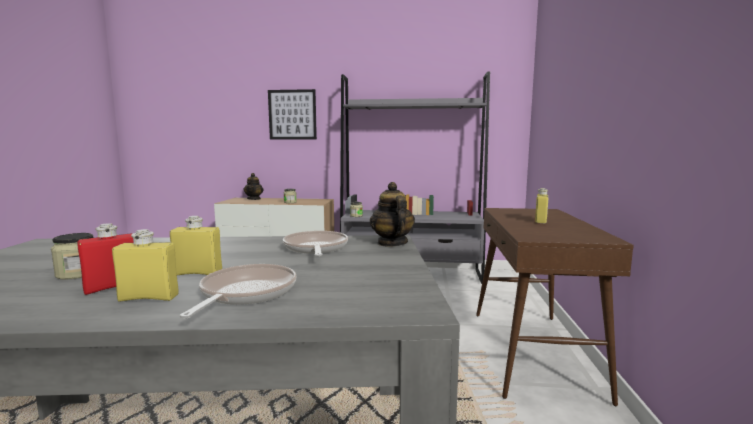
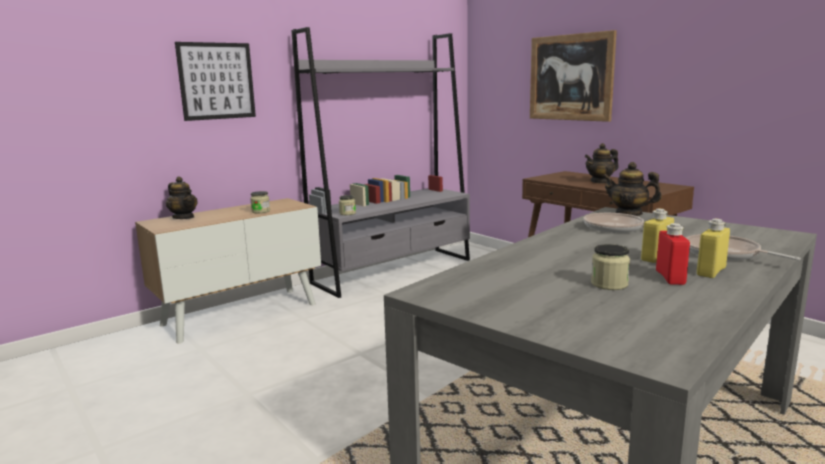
camera: 45 degrees left, 5 degrees up
yellow bottle [535,188,548,223] -> teapot [584,143,619,184]
none -> picture [530,30,617,122]

